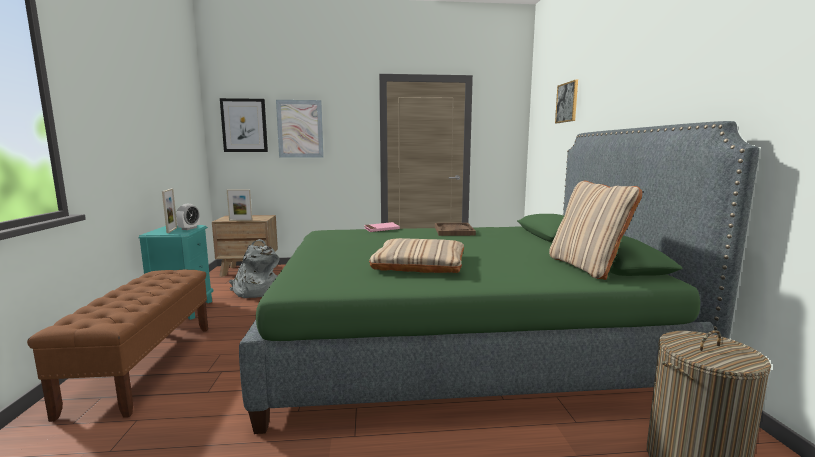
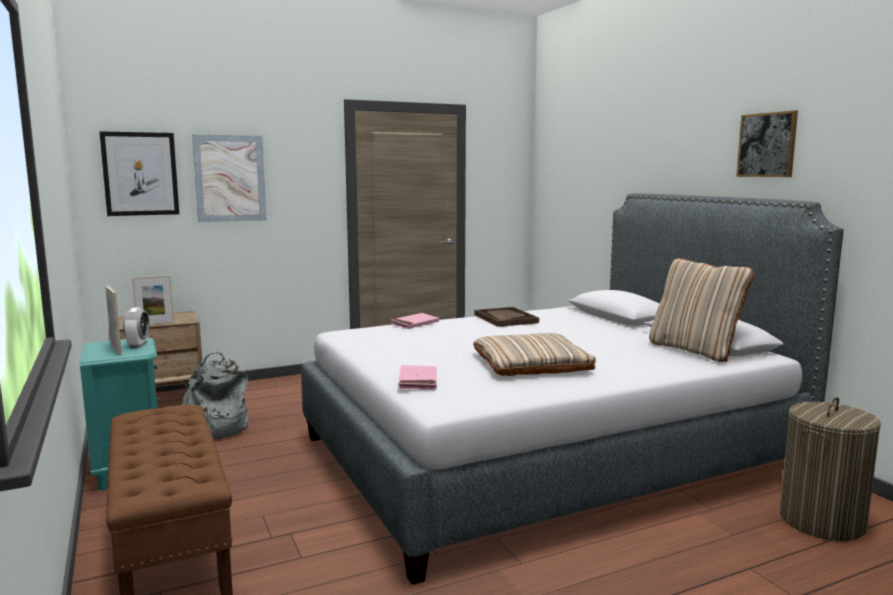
camera: 20 degrees left, 0 degrees up
green bed [239,121,759,434] -> grey bed [301,193,843,585]
picture [555,80,578,123] -> picture moved to [736,110,798,177]
none -> pink book [398,365,437,390]

